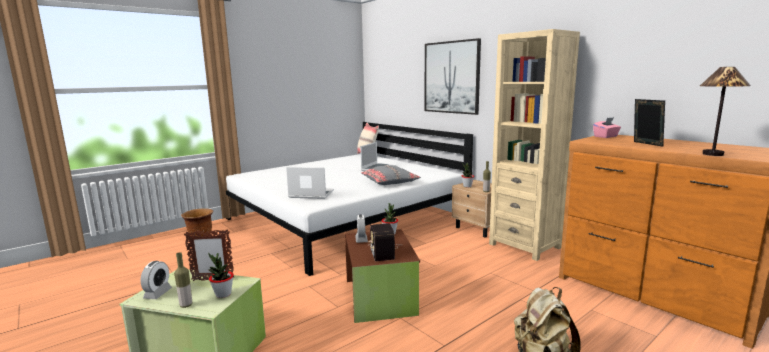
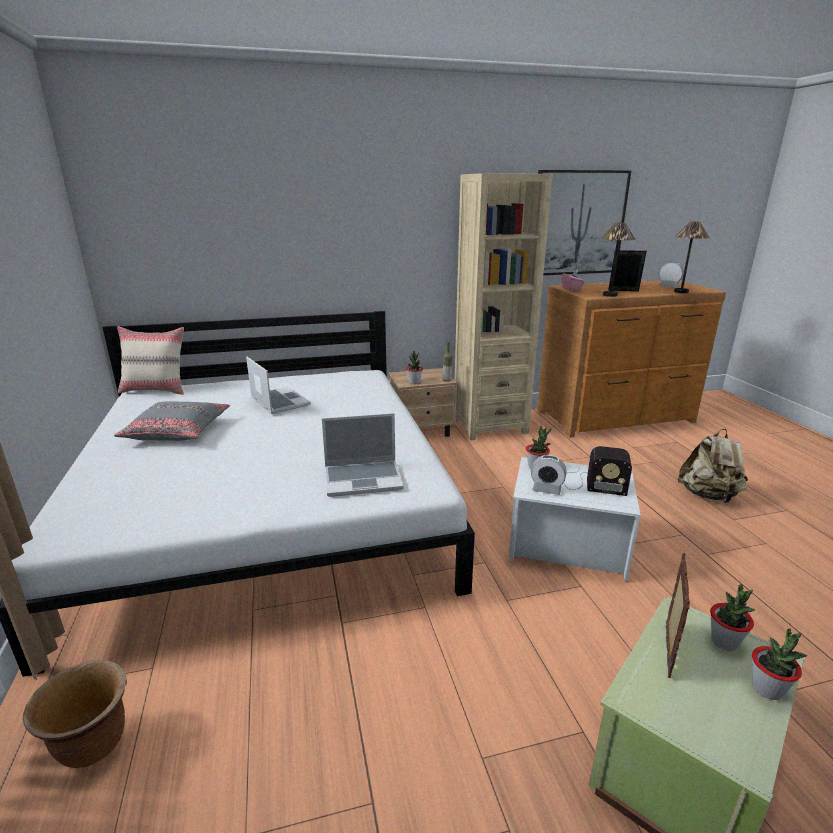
camera: 65 degrees left, 10 degrees up
alarm clock [141,261,172,299] -> alarm clock moved to [659,262,684,288]
bottle [174,252,192,308] -> potted plant [752,629,807,700]
laptop [286,167,334,199] -> laptop turned 135 degrees counterclockwise [322,413,403,497]
brown storage box [345,229,420,323] -> white storage box [509,457,641,582]
grey pillow [361,165,421,185] -> grey pillow moved to [114,402,230,441]
picture [424,38,481,115] -> picture moved to [538,170,631,275]
none -> table lamp [601,223,635,297]

